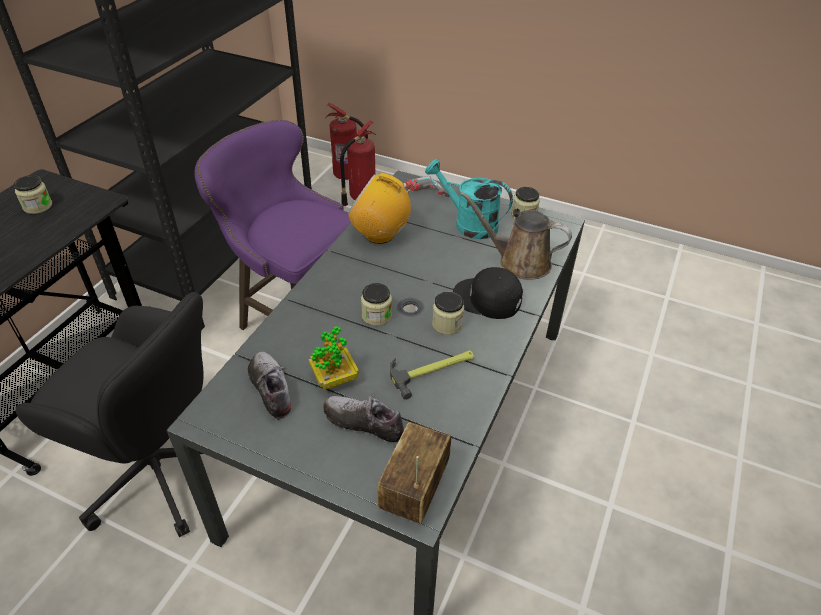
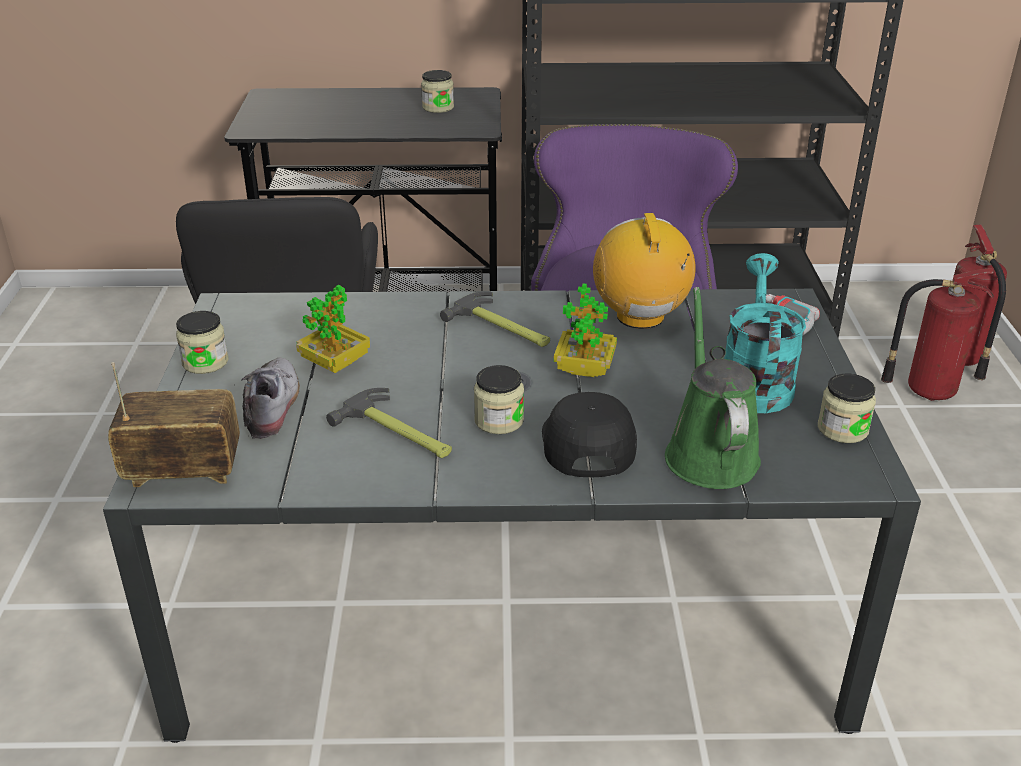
camera: 65 degrees right, 10 degrees down
shoe [248,352,291,420] -> none
jar [361,283,392,326] -> jar moved to [176,311,229,374]
brown watering can [460,192,572,280] -> green watering can [665,287,761,489]
none -> hammer [440,292,550,347]
none -> potted plant [554,283,617,377]

